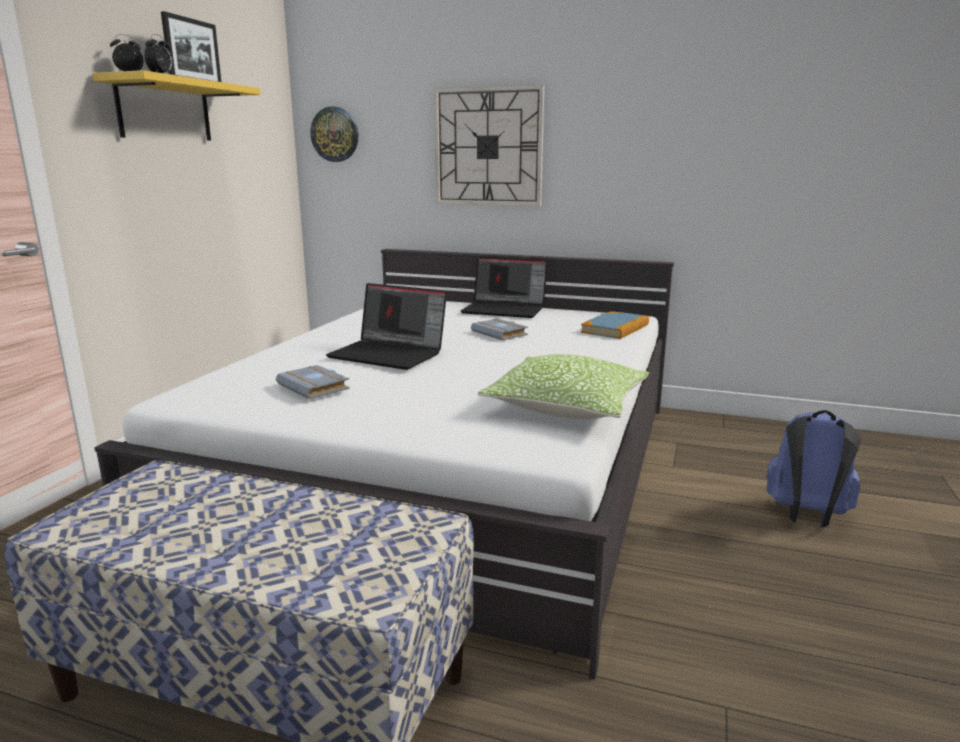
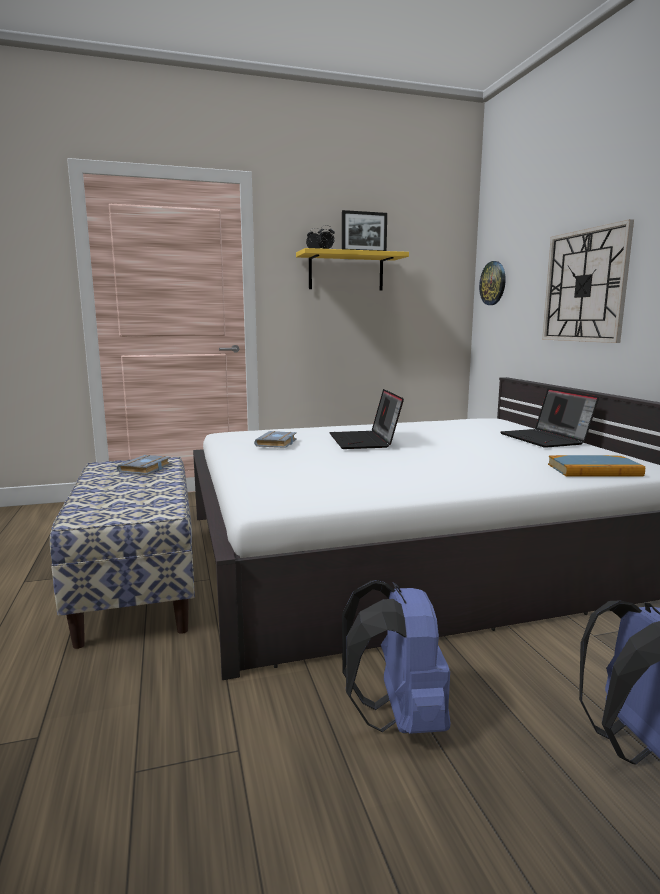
camera: 55 degrees right, 5 degrees down
grey book [471,318,528,340] -> grey book moved to [117,455,171,475]
pillow [478,354,649,419] -> none
none -> blue backpack [342,580,450,734]

